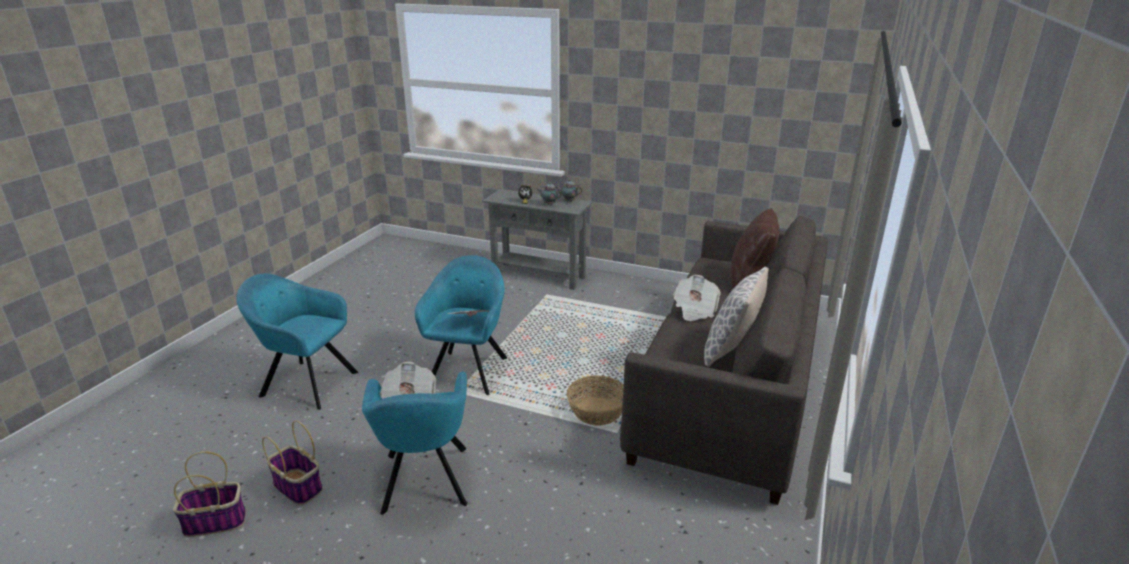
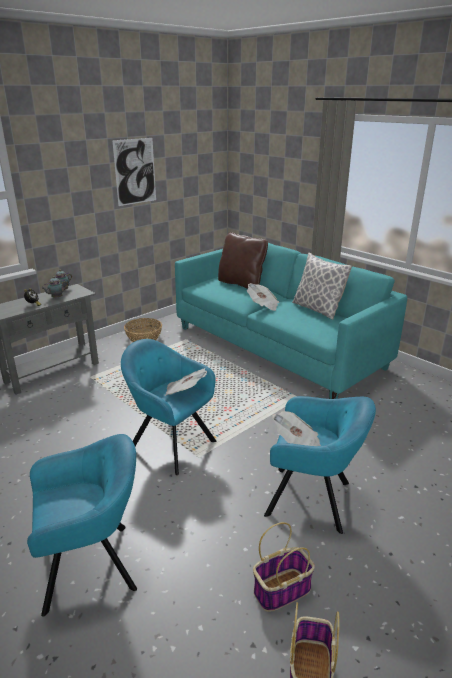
camera: 65 degrees left, 0 degrees up
turquoise armchair [237,273,358,410] -> turquoise armchair turned 150 degrees counterclockwise [27,434,137,617]
basket [567,375,624,426] -> basket moved to [124,318,162,342]
grey sofa [620,216,828,505] -> turquoise sofa [175,243,407,399]
none -> picture [112,138,156,206]

